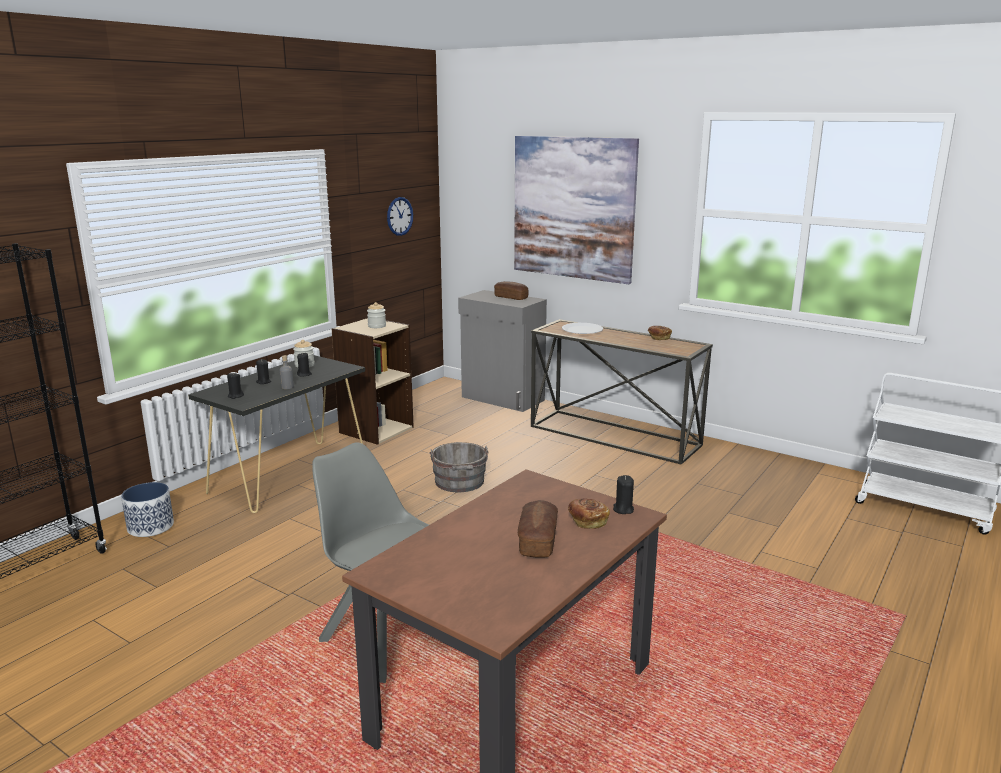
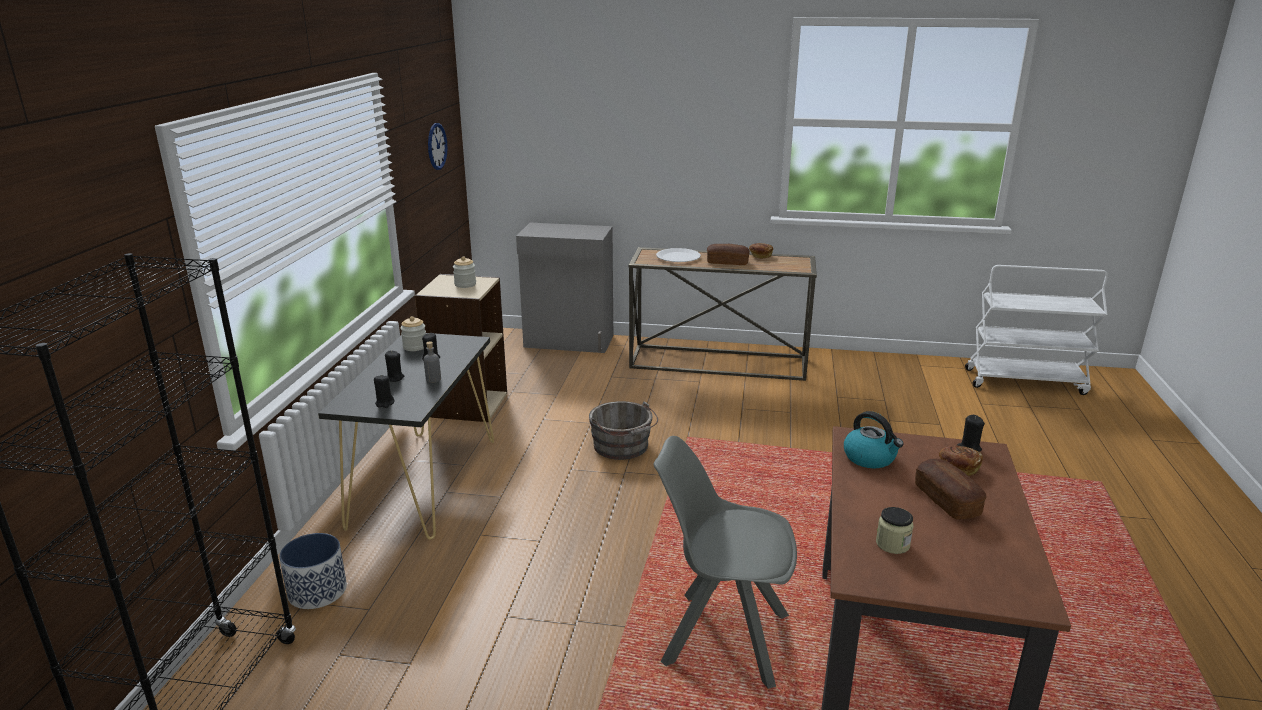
camera: 25 degrees left, 5 degrees up
bread [494,281,529,300] -> bread moved to [707,244,750,265]
picture [514,136,639,284] -> none
none -> kettle [844,411,904,468]
none -> jar [876,507,914,554]

